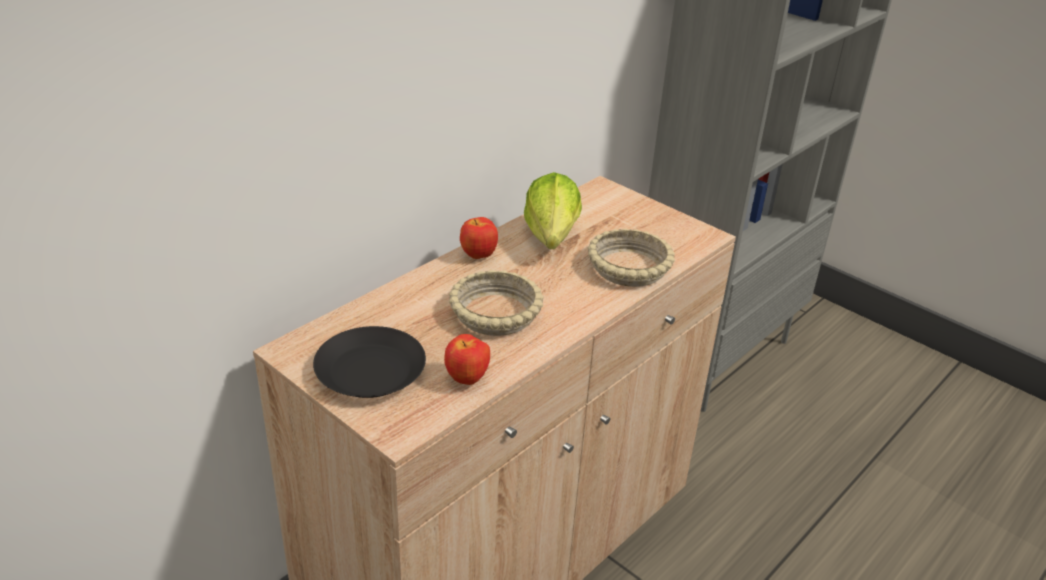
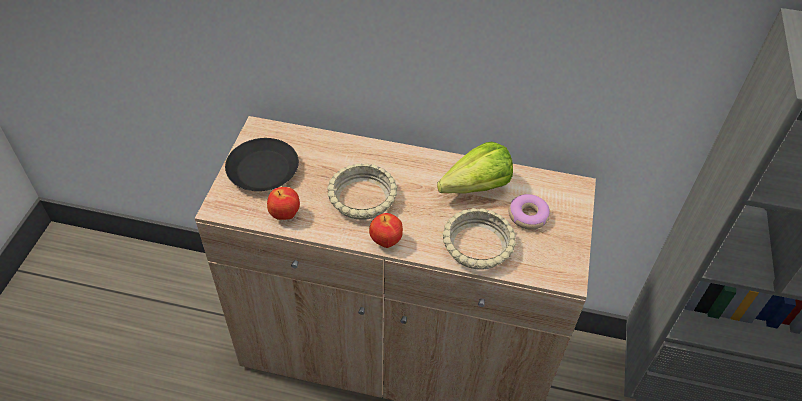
camera: 60 degrees right, 15 degrees up
apple [460,217,498,259] -> apple moved to [369,213,403,248]
none -> donut [509,194,550,230]

